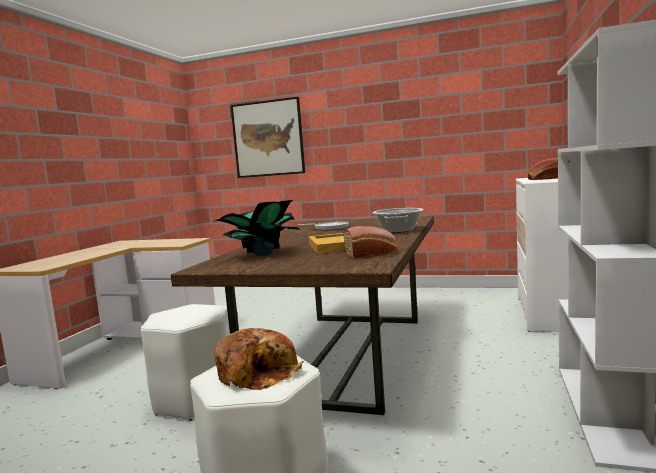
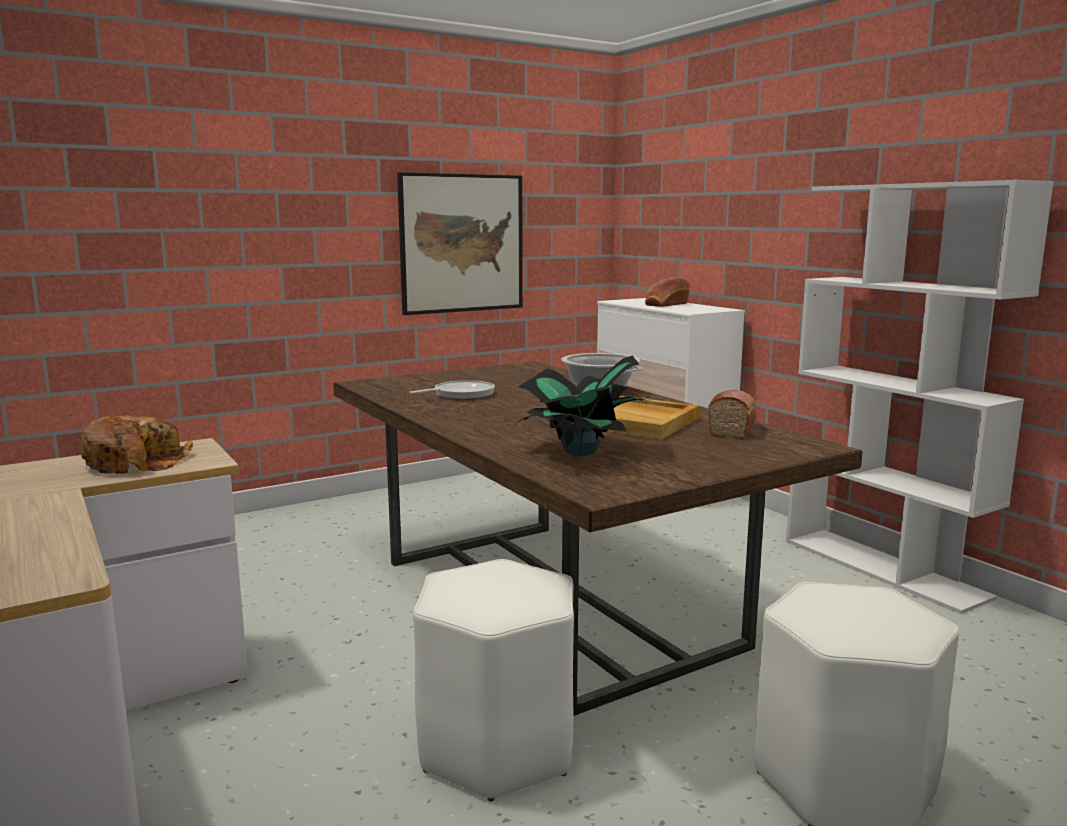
camera: 50 degrees left, 5 degrees up
bread [214,328,304,390] -> bread moved to [80,415,193,474]
picture [230,97,305,178] -> picture moved to [397,172,523,315]

